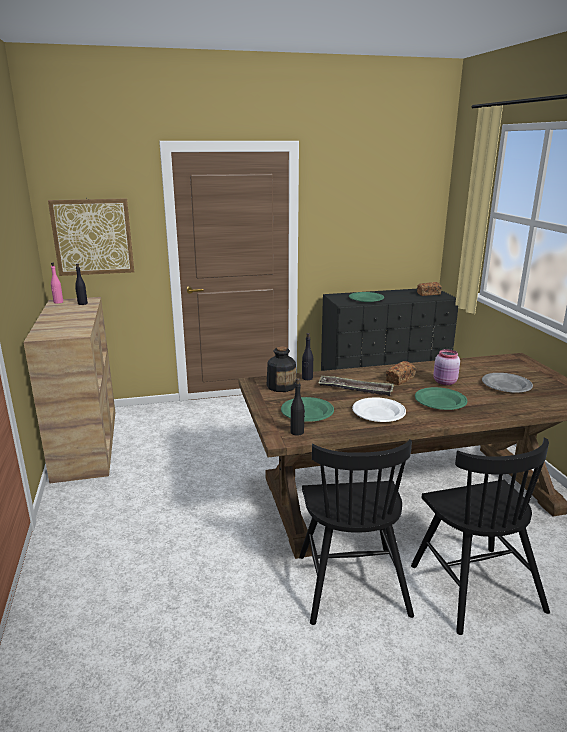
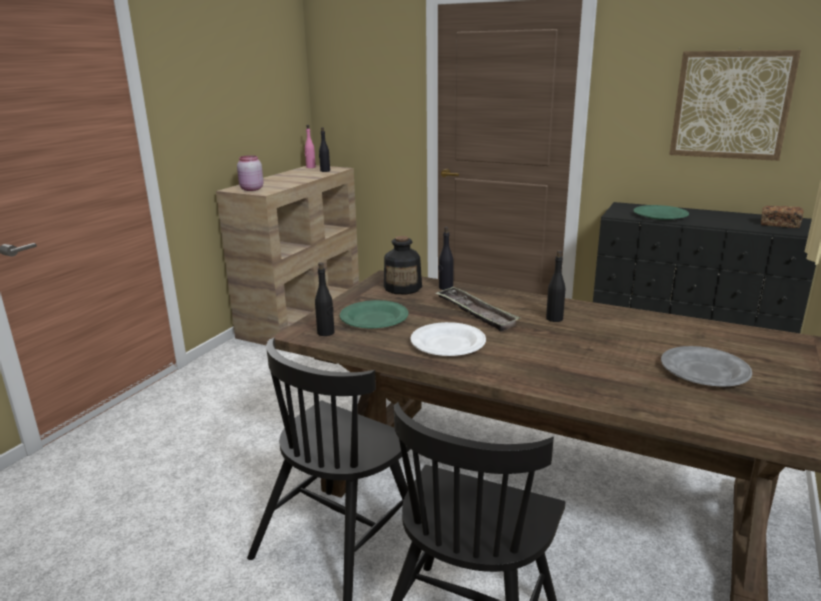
camera: 40 degrees right, 0 degrees up
picture [48,197,134,276] -> picture moved to [669,49,801,161]
bread [386,361,416,385] -> black bottle [546,250,565,322]
green plate [415,387,467,410] -> none
pink jar [433,349,460,385] -> pink jar moved to [237,155,263,191]

